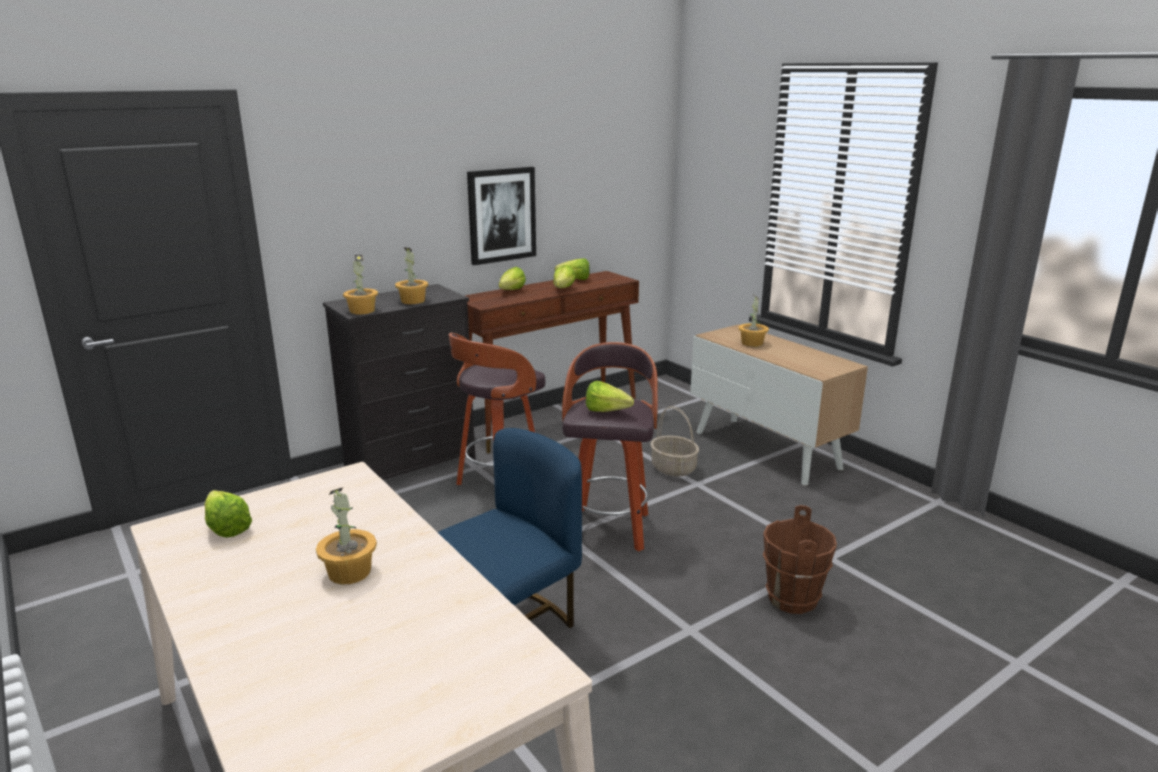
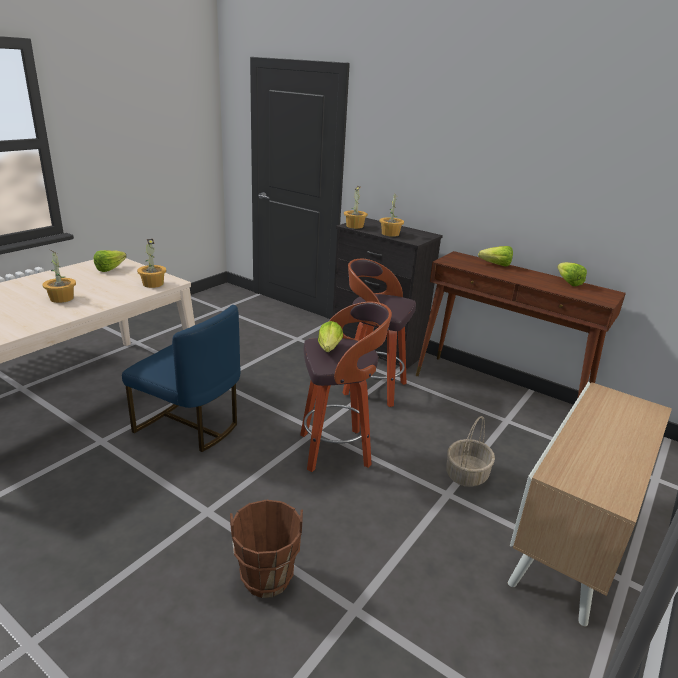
camera: 70 degrees right, 5 degrees up
picture [467,167,536,265] -> none
lettuce [553,265,576,288] -> none
potted plant [738,295,769,347] -> potted plant moved to [137,239,166,288]

